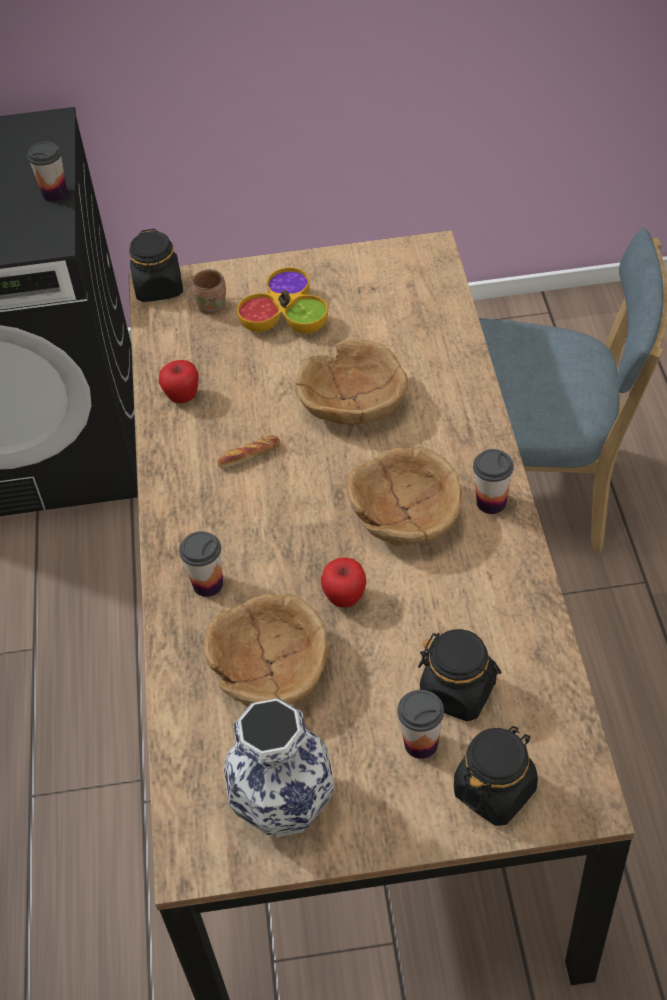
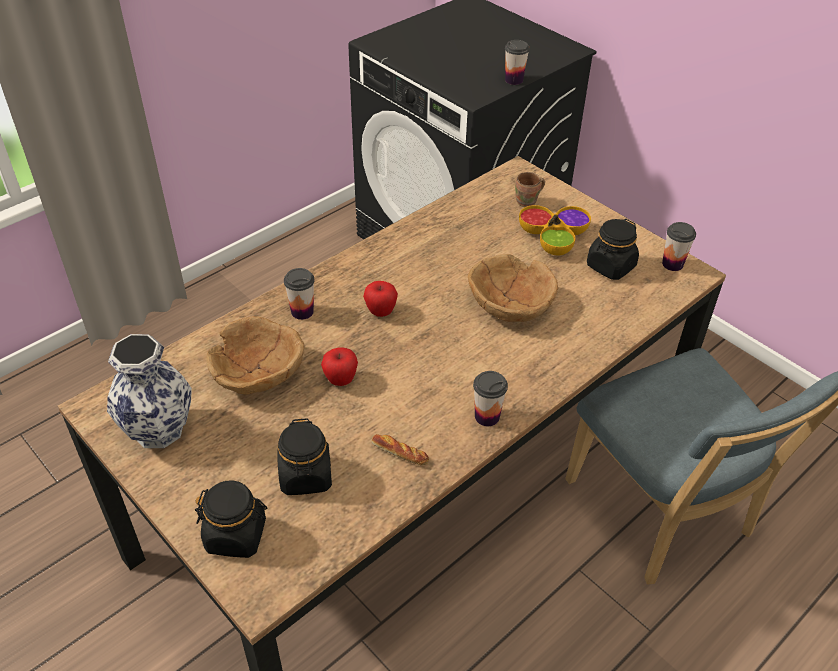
camera: 50 degrees right, 5 degrees down
black jar [129,229,183,302] -> black jar moved to [587,219,639,280]
apple [159,360,199,403] -> apple moved to [363,281,398,317]
bread [217,435,280,469] -> bread moved to [372,434,429,466]
brown bowl [347,447,462,546] -> none
cup [397,690,444,759] -> cup moved to [662,222,696,271]

